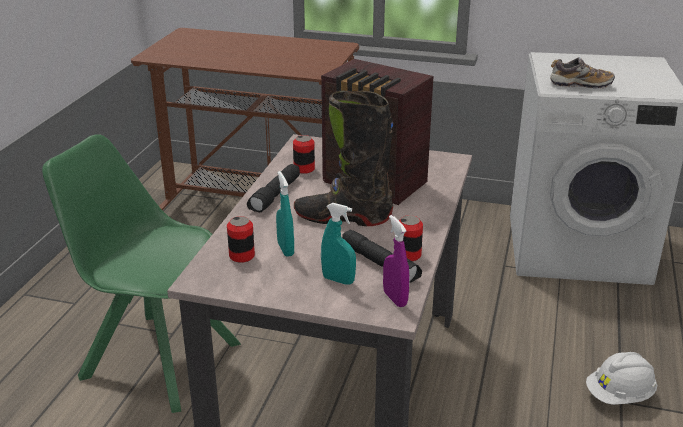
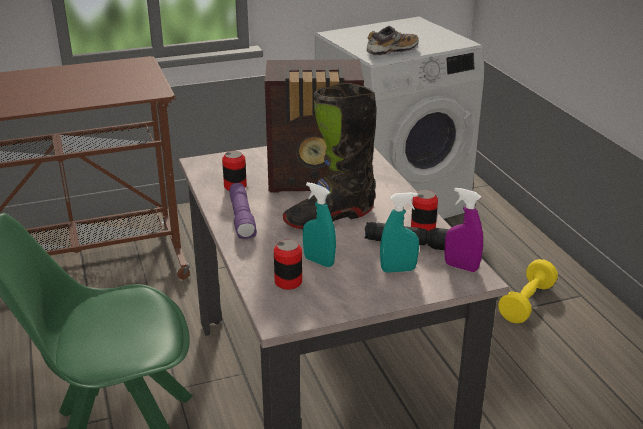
camera: 35 degrees left, 0 degrees up
black flashlight [247,164,300,212] -> purple flashlight [229,183,257,239]
white hard hat [586,352,657,405] -> yellow dumbbell [498,259,558,324]

